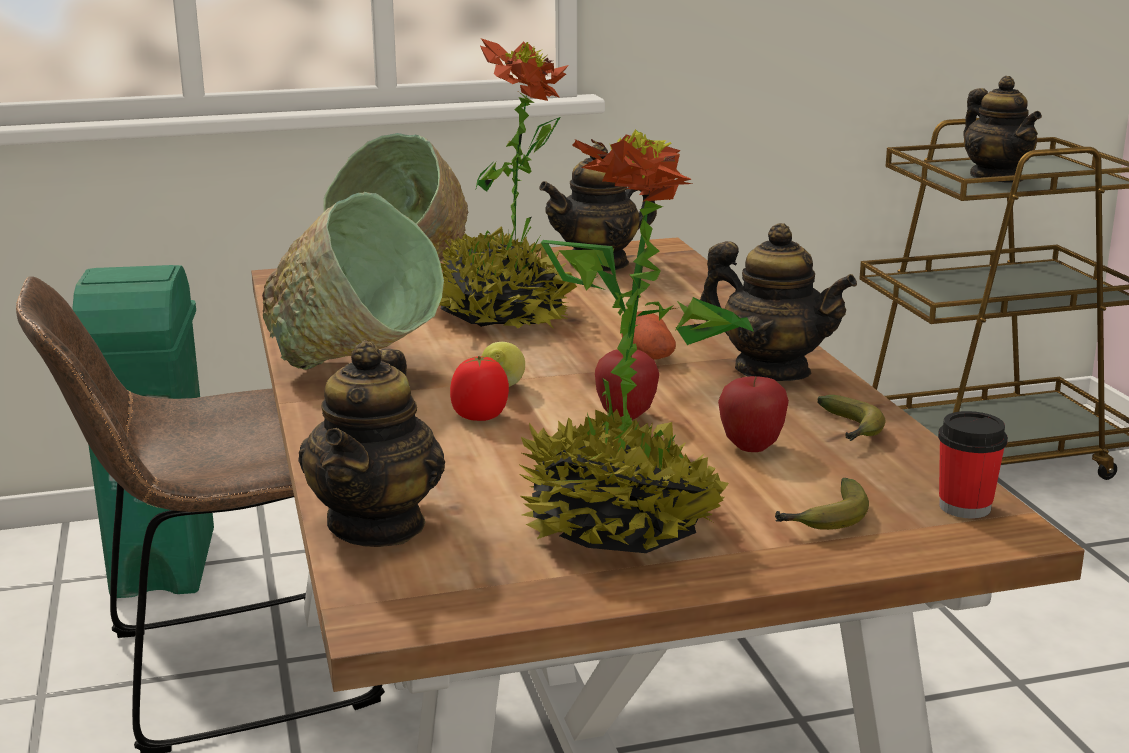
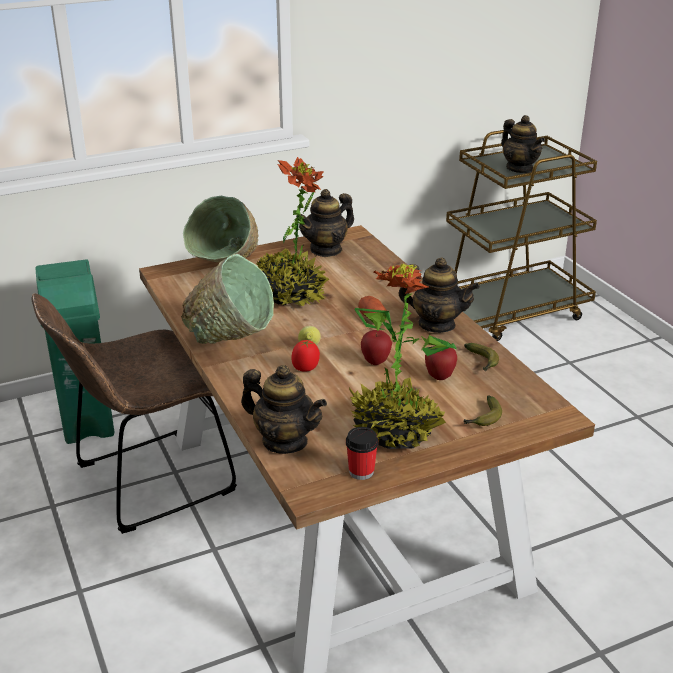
camera: 10 degrees left, 10 degrees up
teapot [298,340,445,547] -> teapot turned 60 degrees counterclockwise [241,365,327,454]
cup [938,411,1008,518] -> cup moved to [346,427,378,480]

